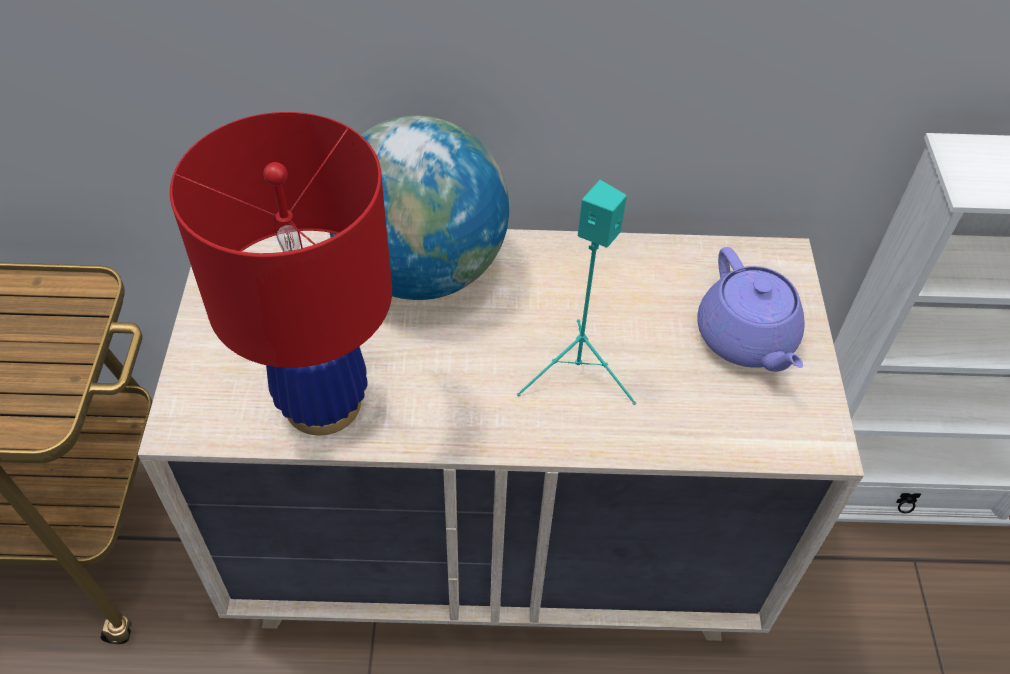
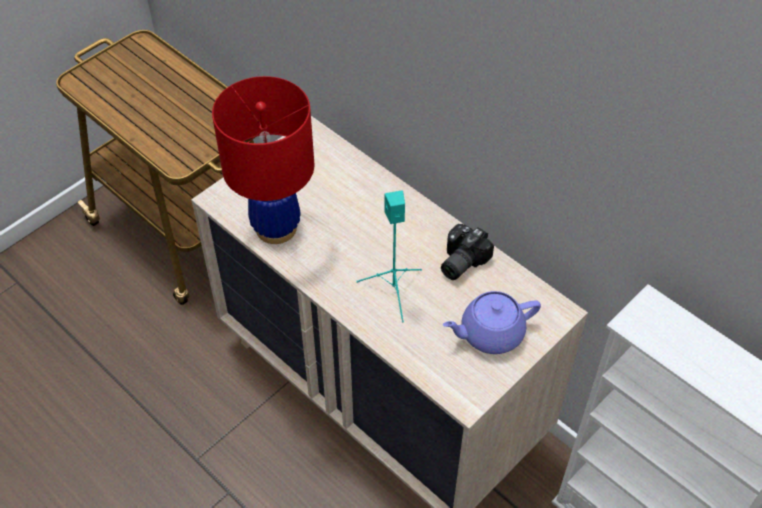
camera: 45 degrees right, 0 degrees up
globe [330,116,509,300] -> none
purple teapot [697,247,805,372] -> purple teapot turned 45 degrees clockwise [443,291,541,354]
none -> camera [441,224,494,280]

